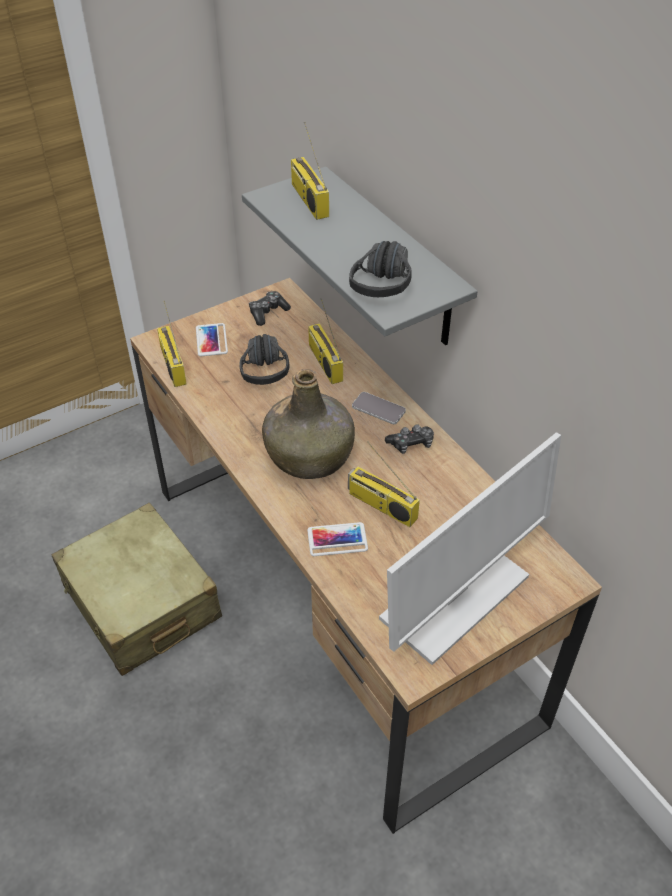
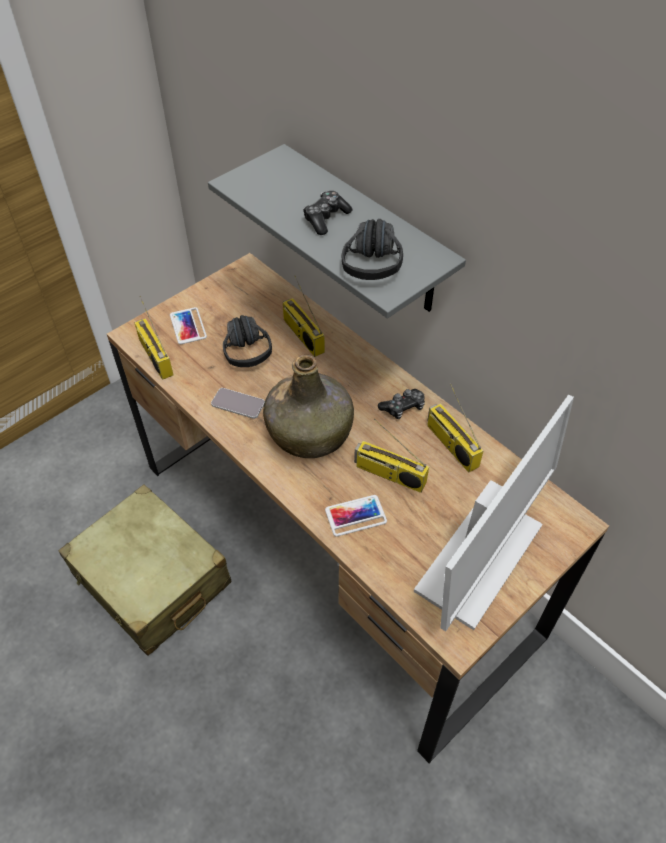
camera: 10 degrees left, 5 degrees up
game controller [249,291,291,326] -> game controller moved to [303,191,353,235]
radio [291,122,329,220] -> radio moved to [427,384,483,473]
phone [352,392,406,424] -> phone moved to [211,388,265,419]

